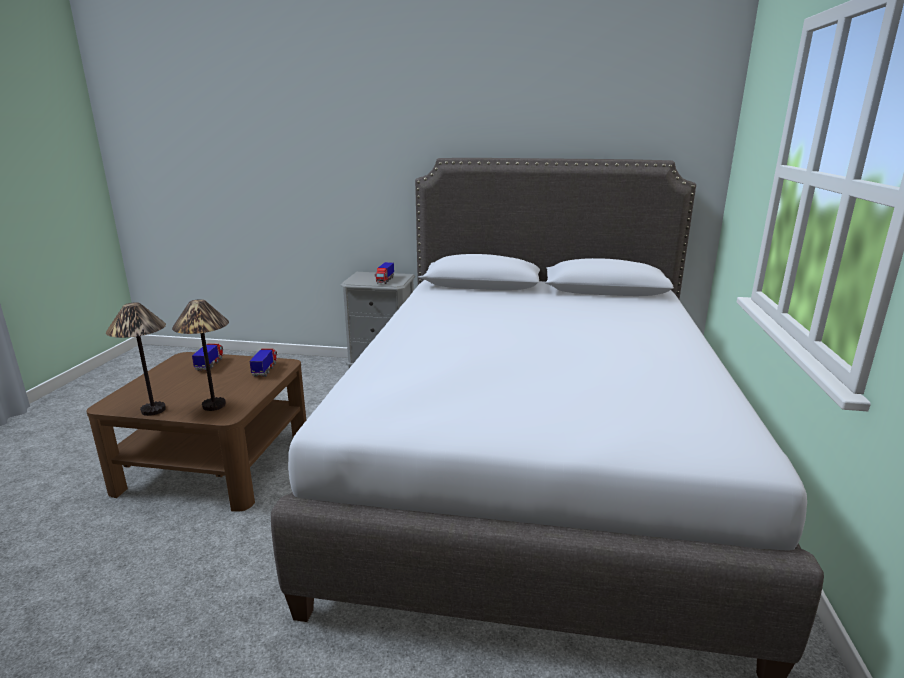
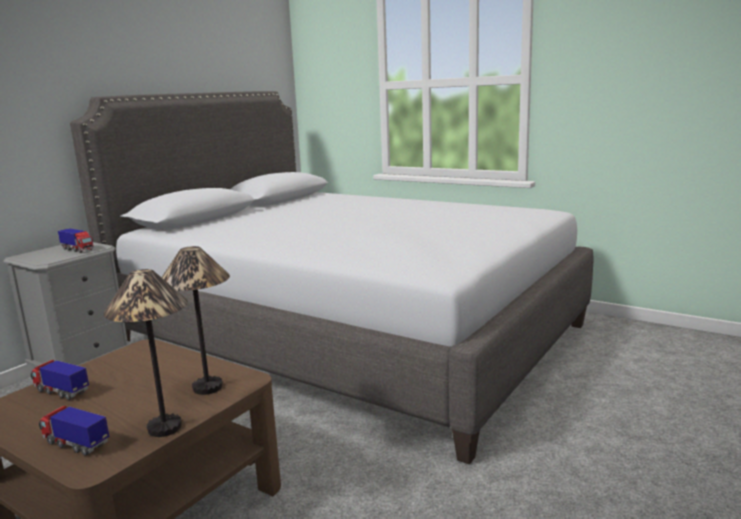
camera: 65 degrees left, 5 degrees down
toy truck [250,348,277,377] -> toy truck moved to [39,406,109,456]

